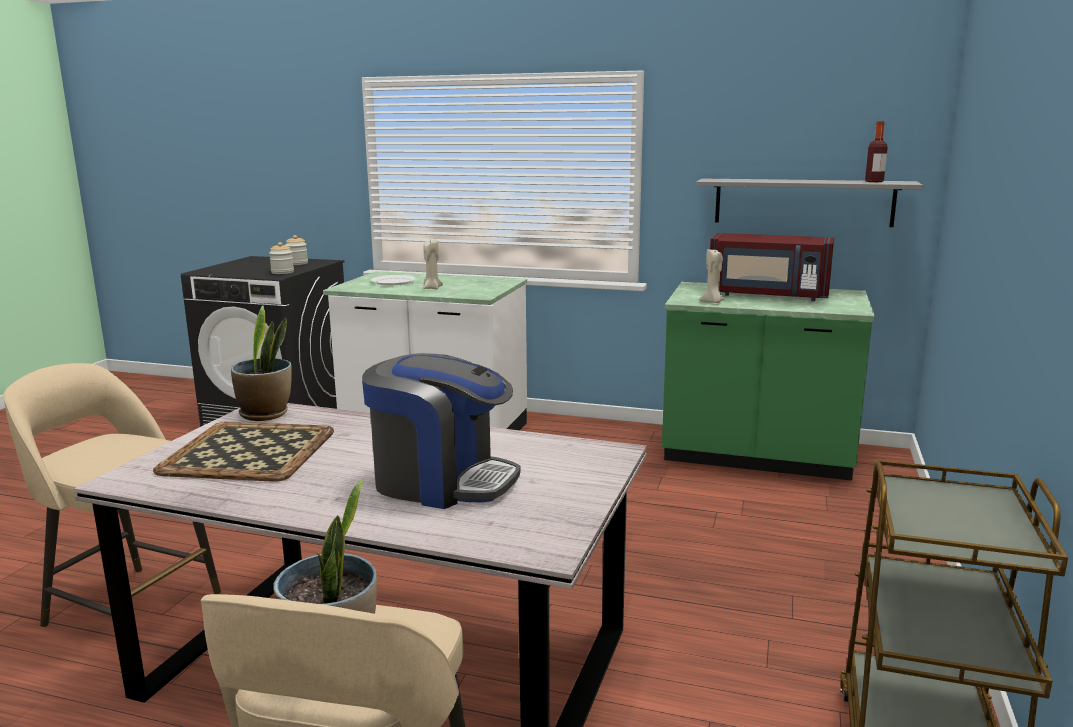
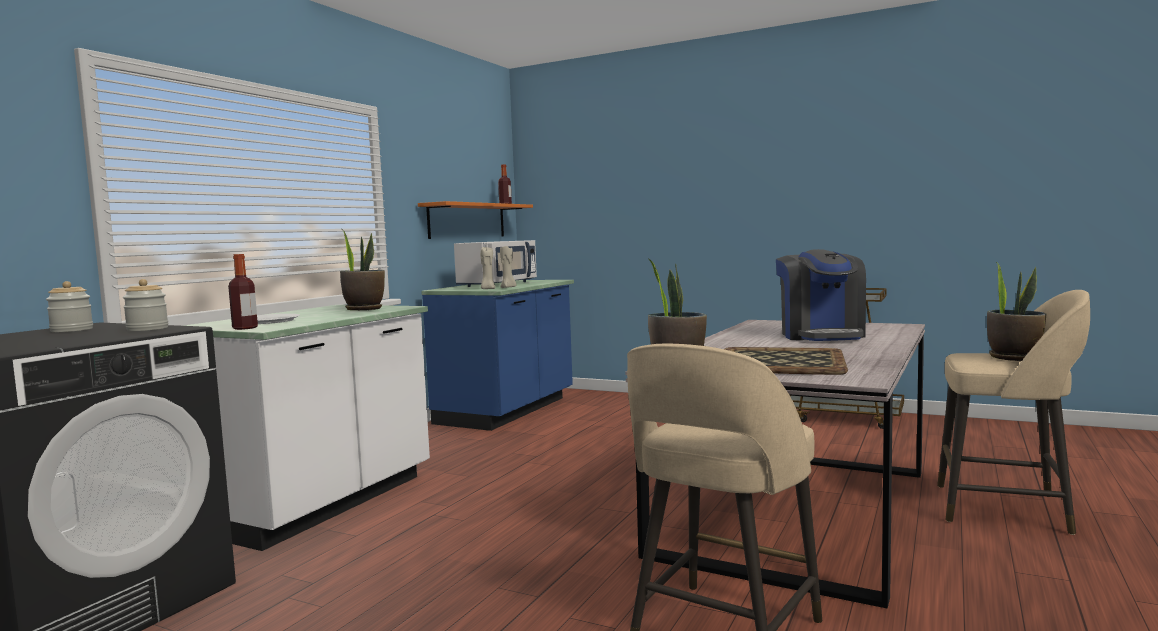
camera: 80 degrees left, 10 degrees down
coffee machine [362,353,520,509] -> coffee machine turned 150 degrees clockwise [776,249,866,341]
beige candle [423,239,443,290] -> beige candle moved to [480,246,495,289]
green counter [662,282,875,481] -> blue counter [421,280,574,431]
grey shelf [696,179,923,227] -> orange shelf [418,201,533,239]
red microwave [710,233,834,301] -> white microwave [454,240,537,287]
none -> bottle [228,254,258,330]
none -> potted plant [340,229,385,310]

